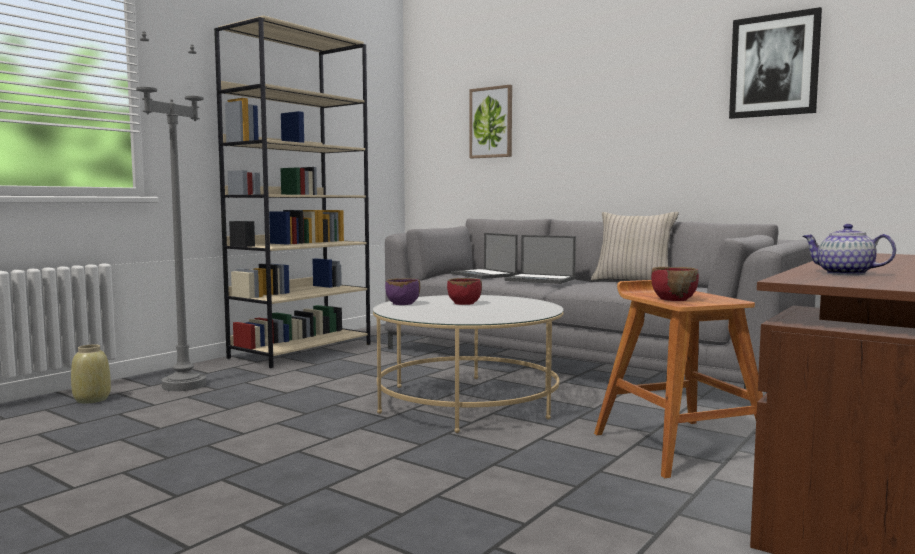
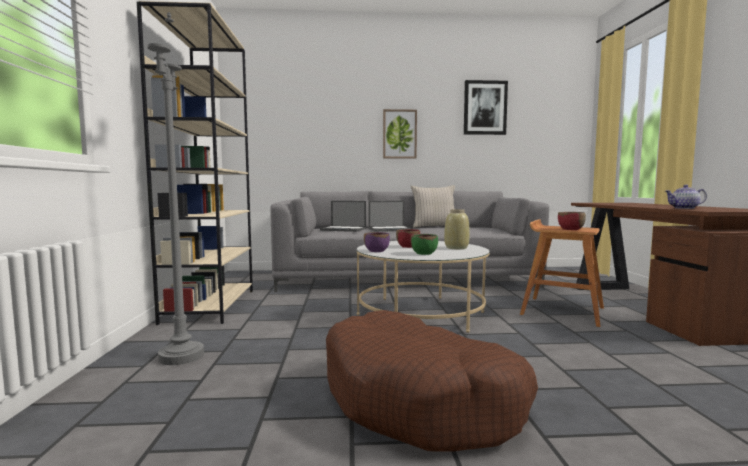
camera: 40 degrees left, 0 degrees up
beige vase [71,344,111,404] -> beige vase moved to [444,209,470,249]
picture [469,85,512,158] -> picture moved to [383,109,417,159]
none -> brown dog bed [326,310,538,452]
none -> green bowl [411,234,438,255]

